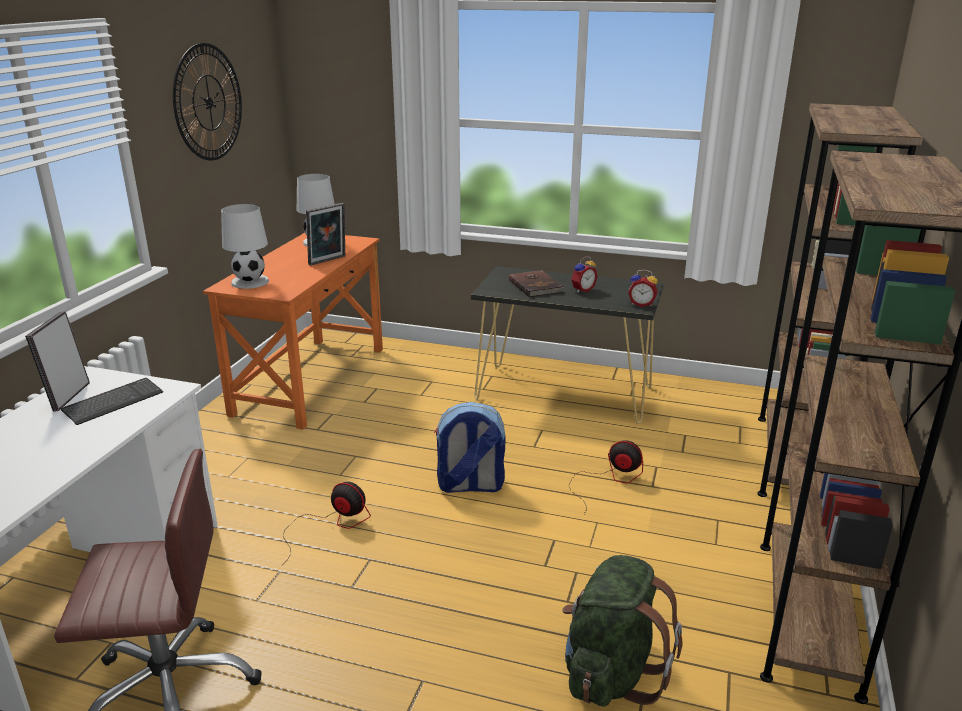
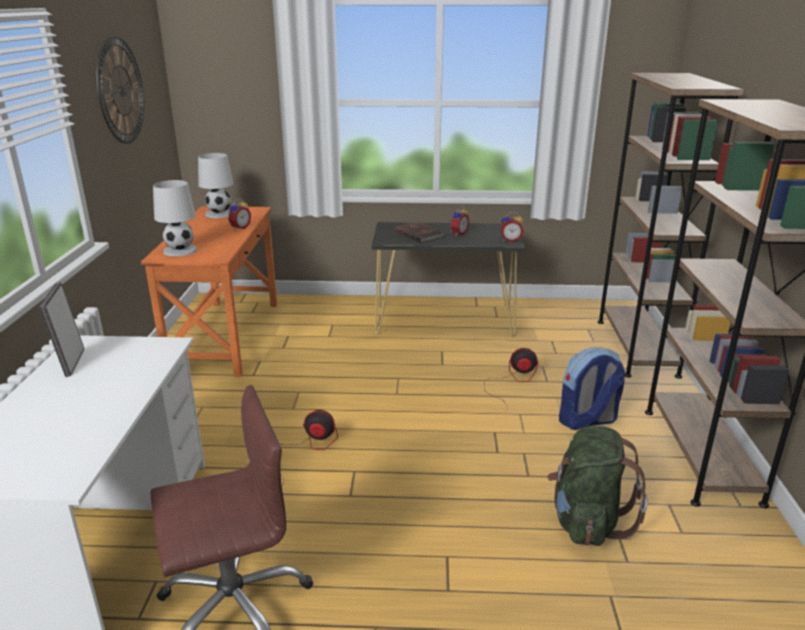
camera: 15 degrees left, 0 degrees up
keyboard [61,378,163,425] -> none
picture frame [306,203,345,266] -> alarm clock [228,198,251,230]
backpack [434,402,505,493] -> backpack moved to [559,347,625,430]

